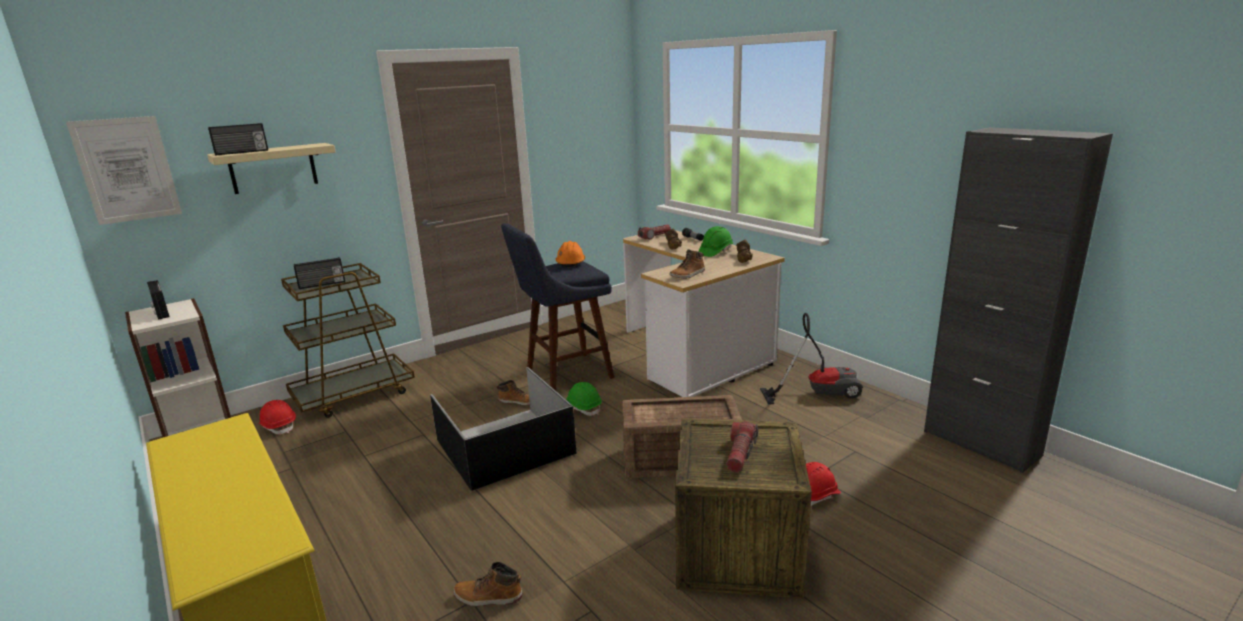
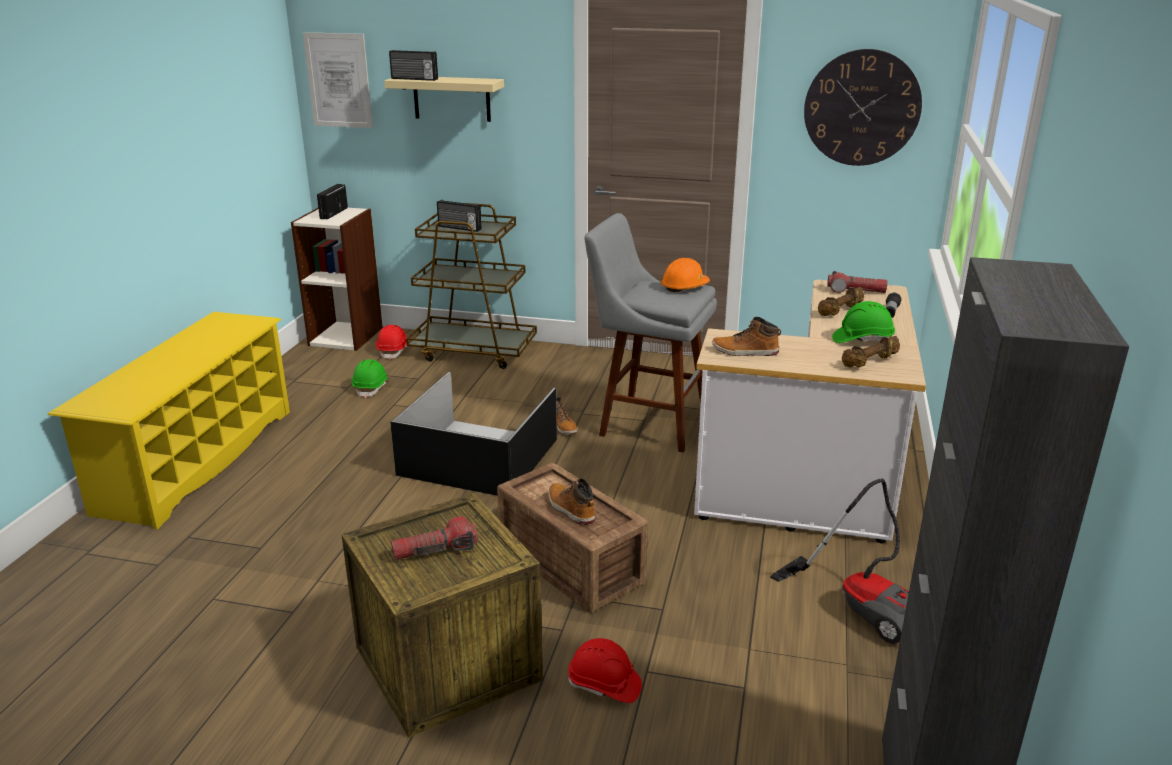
camera: 50 degrees right, 5 degrees up
boot [454,562,523,606] -> boot moved to [548,478,595,525]
blue stool [501,223,614,390] -> grey stool [584,213,717,453]
green hard hat [566,382,602,416] -> green hard hat moved to [351,359,389,398]
none -> wall clock [804,49,922,166]

